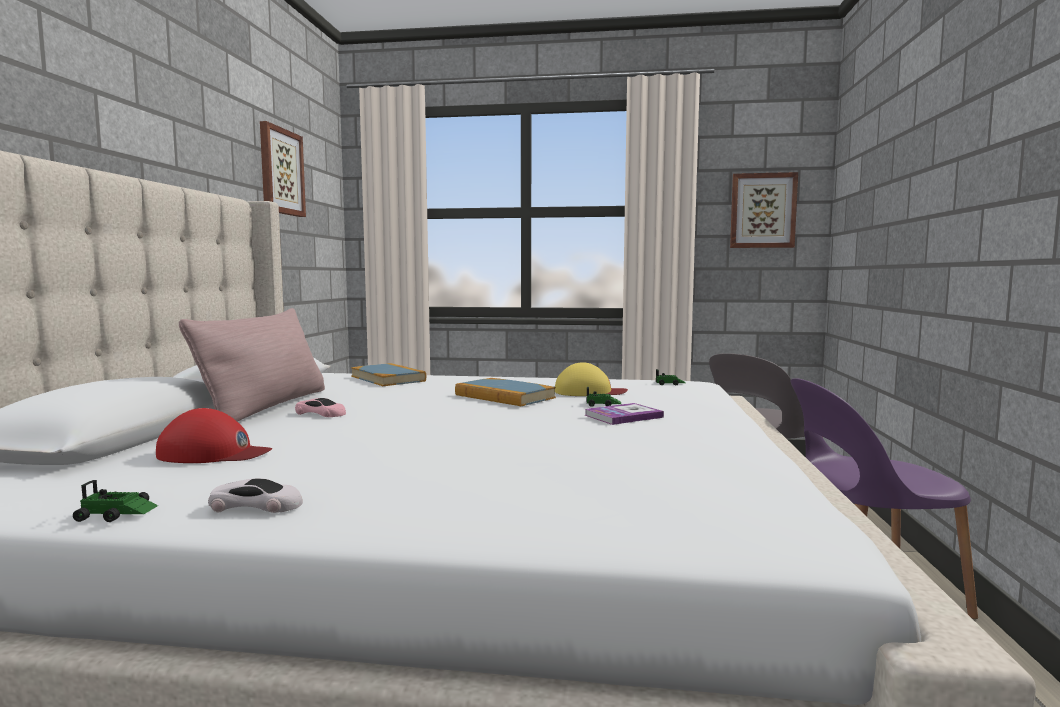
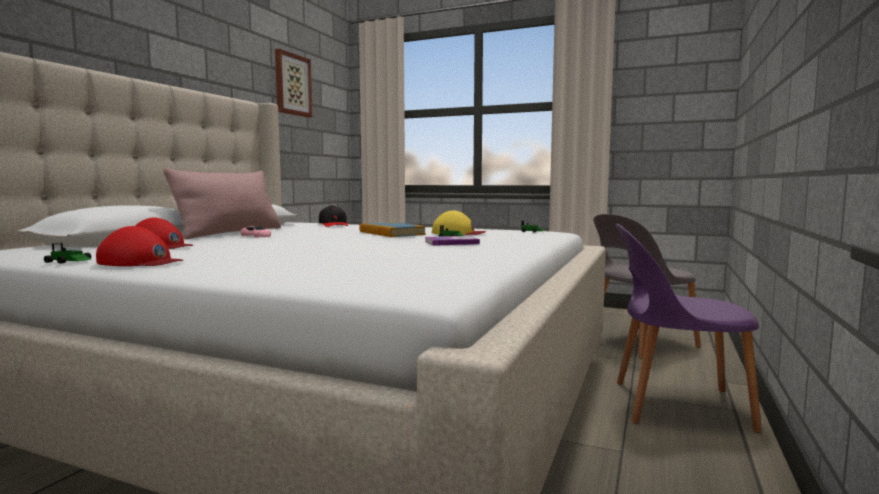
camera: 15 degrees right, 0 degrees up
white toy car [208,478,303,513] -> red cap [96,226,183,266]
book [351,363,426,386] -> black cap [319,205,348,227]
picture [730,172,798,248] -> none

